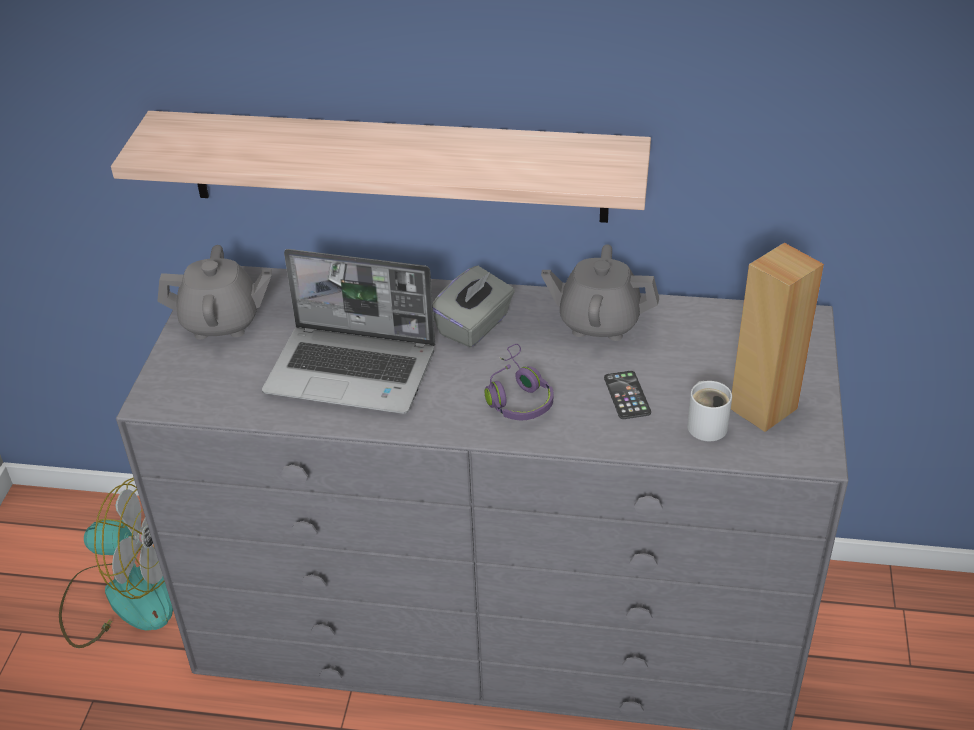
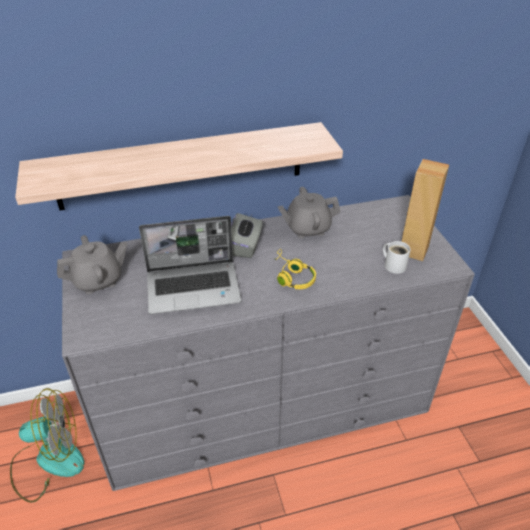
camera: 25 degrees left, 0 degrees up
purple headphones [485,344,554,420] -> yellow headphones [275,249,316,289]
phone [604,371,651,419] -> none

